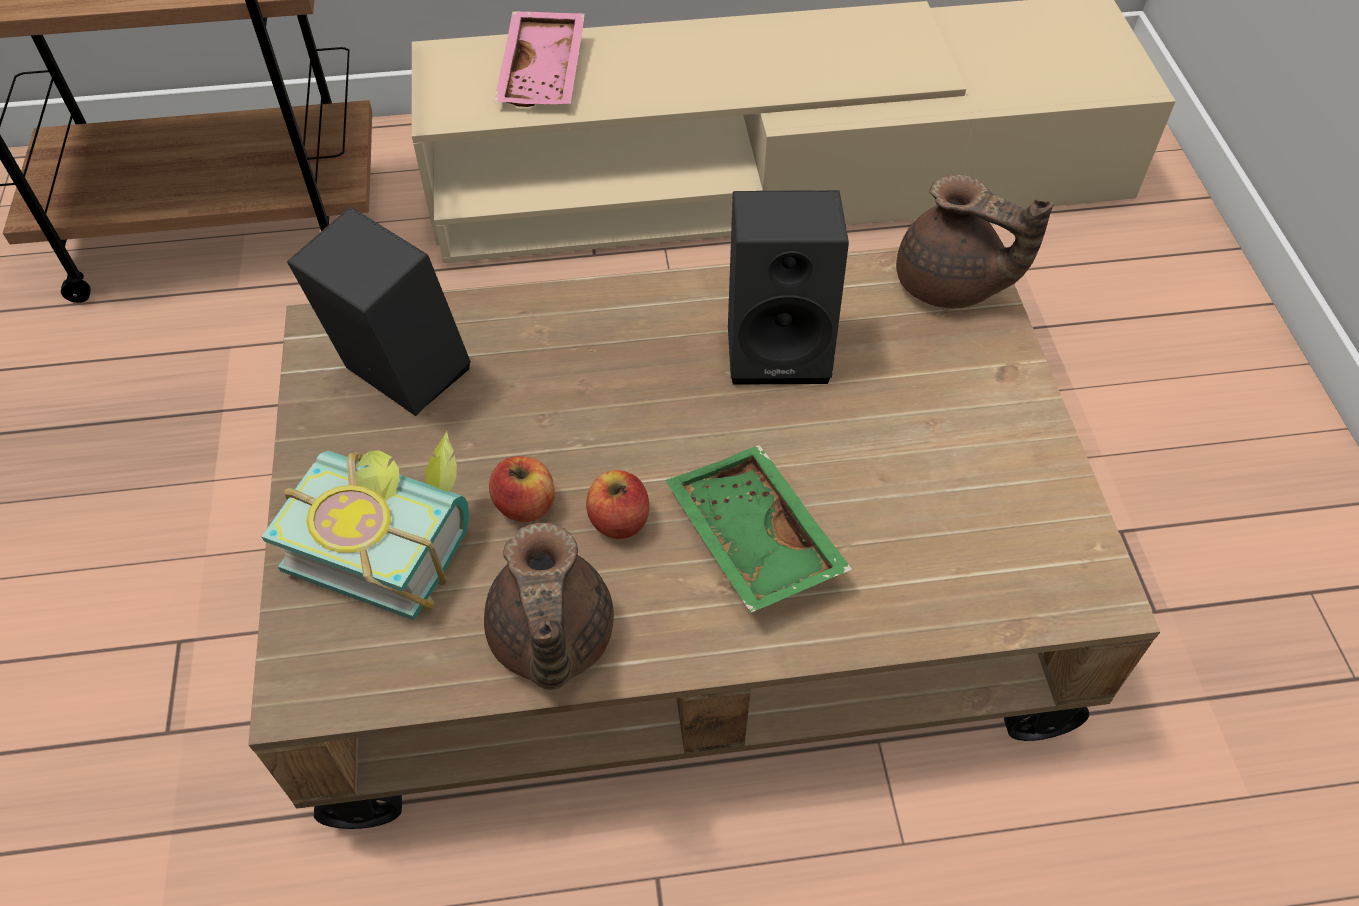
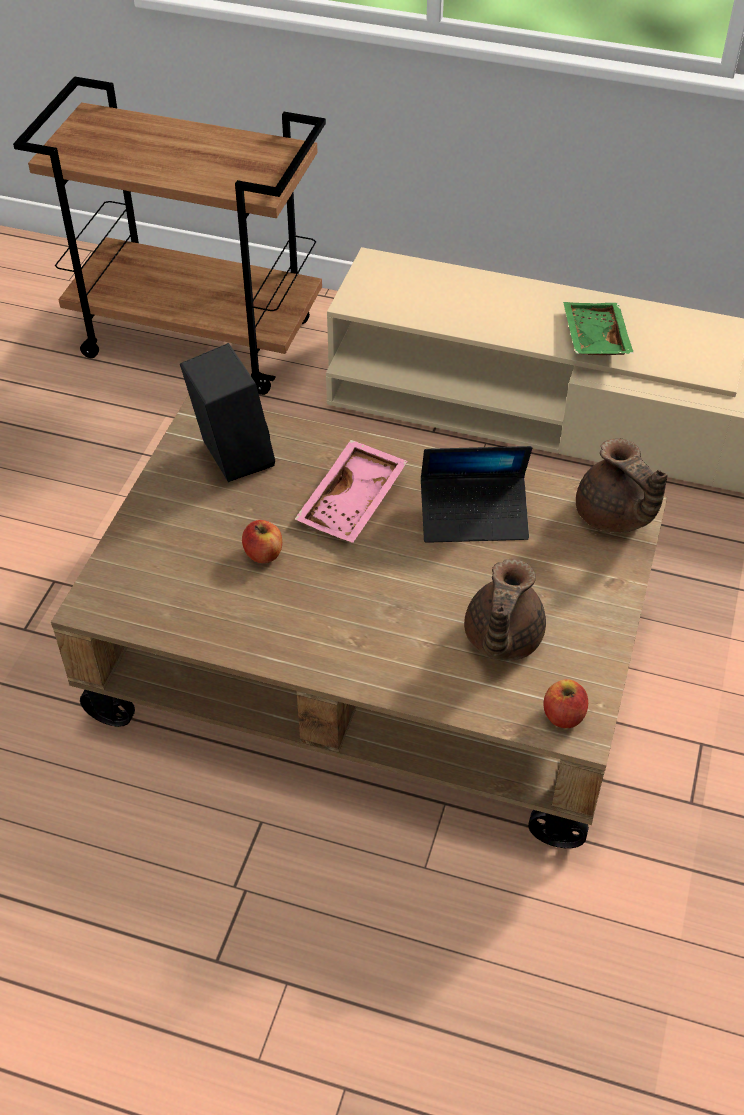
camera: 25 degrees right, 5 degrees down
book [262,431,469,620] -> none
brown teapot [484,523,614,690] -> brown teapot moved to [464,559,546,661]
pink tray [494,11,585,107] -> pink tray moved to [294,440,408,543]
apple [586,470,649,539] -> apple moved to [543,679,588,728]
green tray [665,445,852,613] -> green tray moved to [563,302,634,355]
black speaker [728,190,849,385] -> laptop [421,446,532,543]

